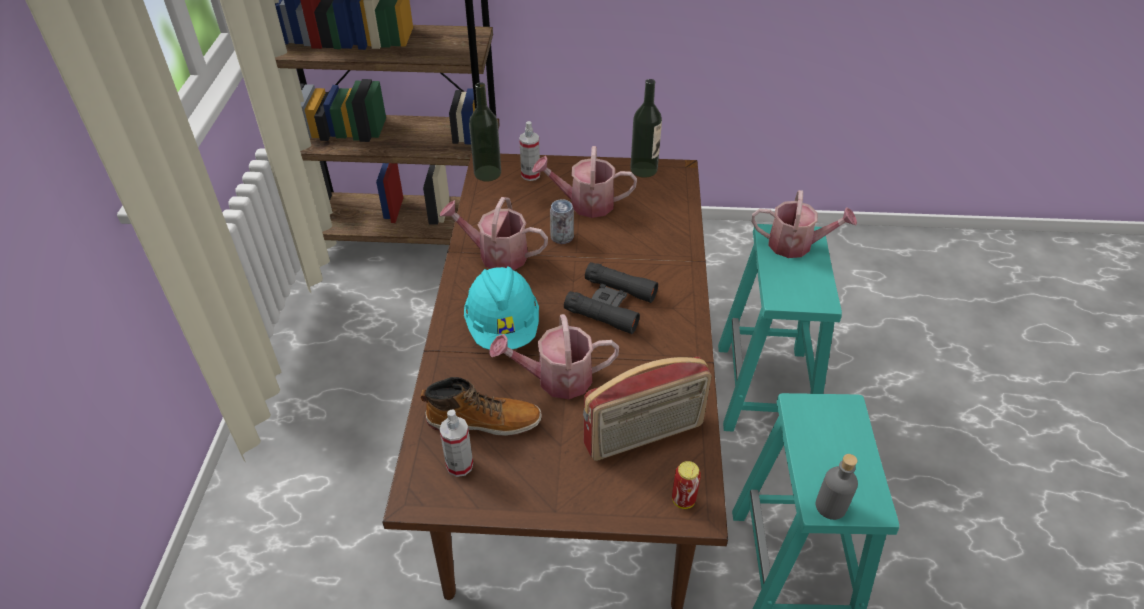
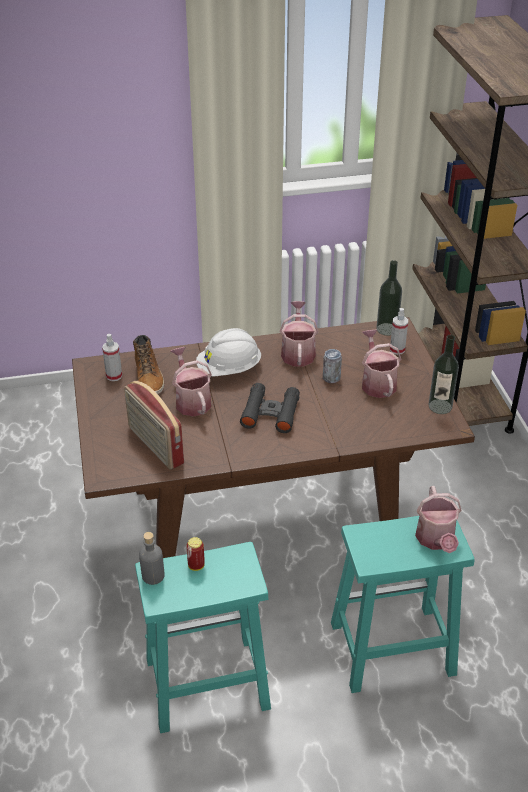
camera: 75 degrees right, 5 degrees down
turquoise hard hat [464,266,539,350] -> white hard hat [196,328,261,377]
can [672,461,701,509] -> can moved to [186,537,205,571]

